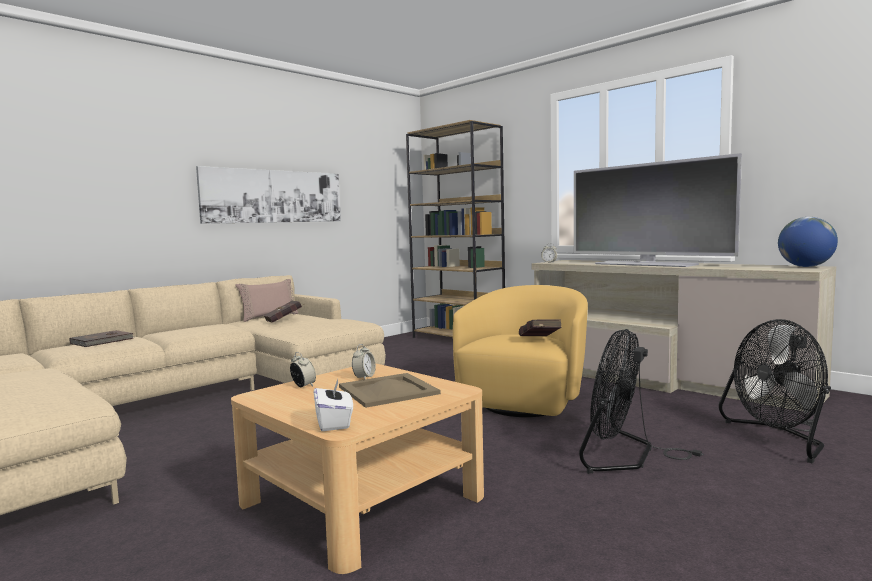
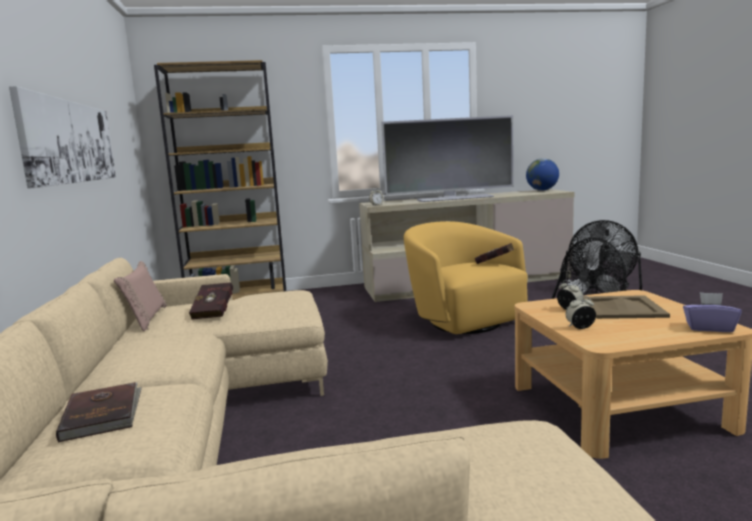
camera: 55 degrees left, 5 degrees up
white tissue box [314,379,353,431] -> purple tissue box [683,292,742,332]

